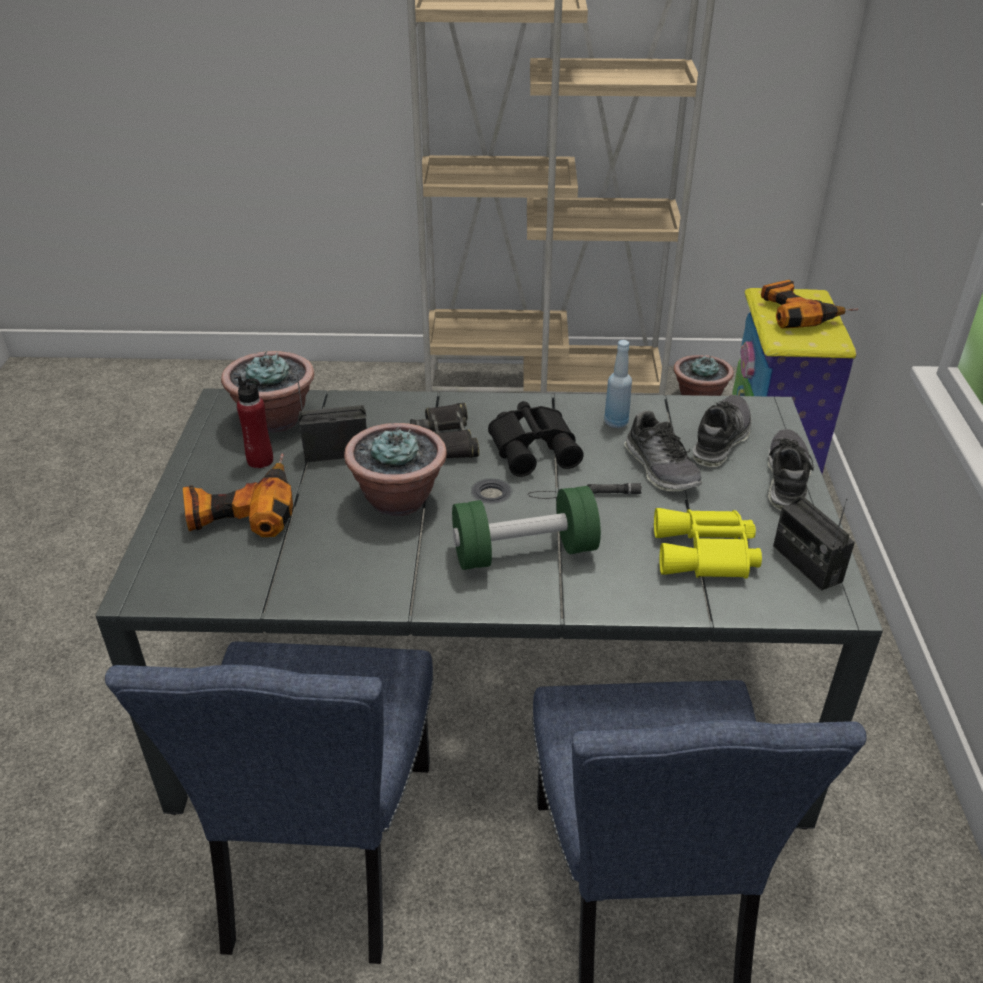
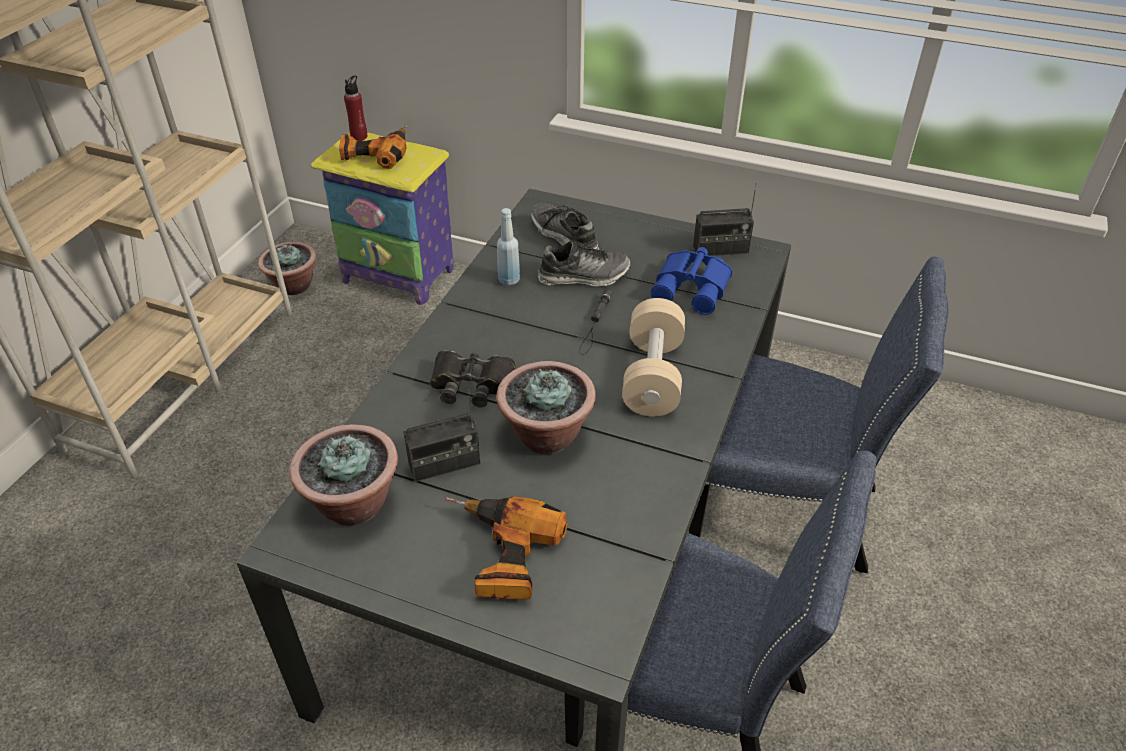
camera: 70 degrees left, 5 degrees up
red bottle [237,376,273,468] -> red bottle moved to [344,75,368,141]
radio [296,368,367,463] -> radio turned 120 degrees counterclockwise [403,389,481,482]
green dumbbell [452,486,601,570] -> beige dumbbell [622,298,685,417]
black binoculars [488,401,584,477] -> none
yellow binoculars [654,508,762,578] -> blue binoculars [650,247,732,315]
shoe [768,429,814,510] -> none

